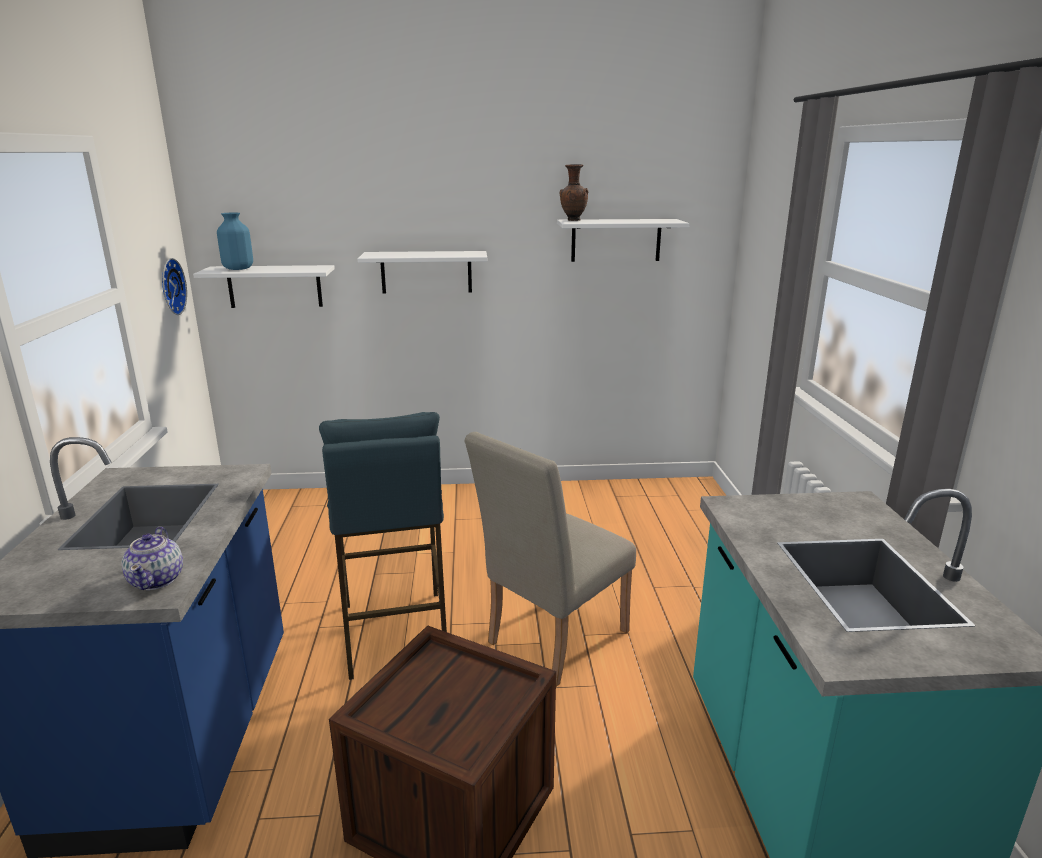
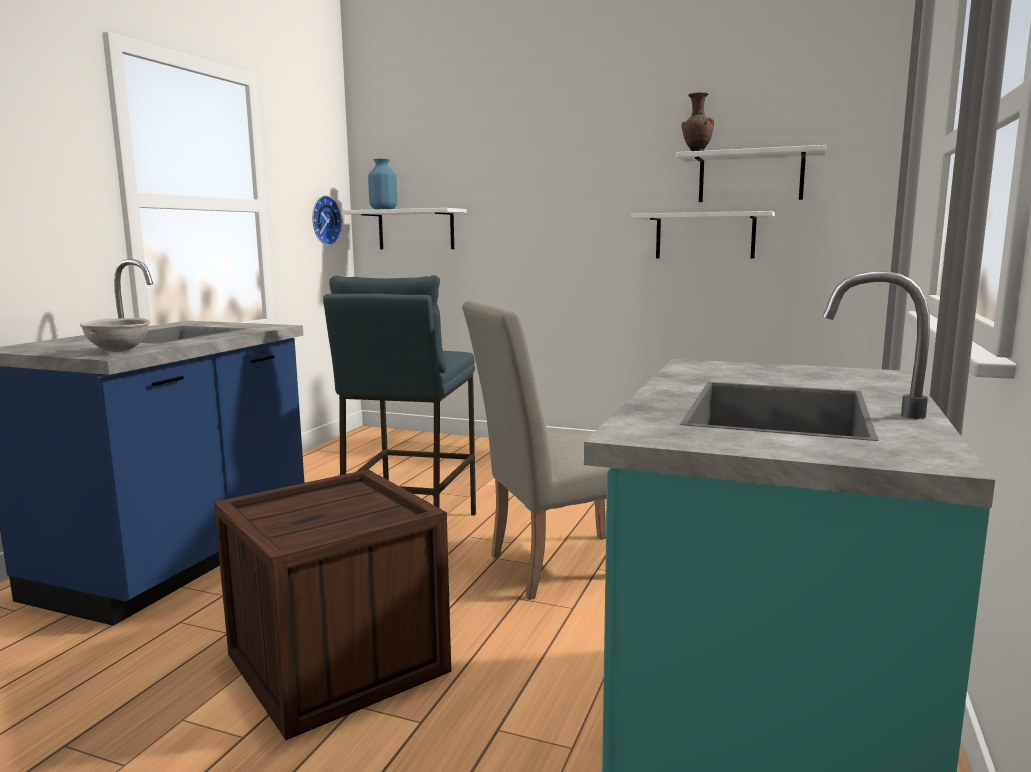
camera: 25 degrees right, 10 degrees down
teapot [121,527,183,590] -> grey bowl [80,318,150,352]
white shelf [358,251,487,293] -> white shelf moved to [631,211,775,259]

